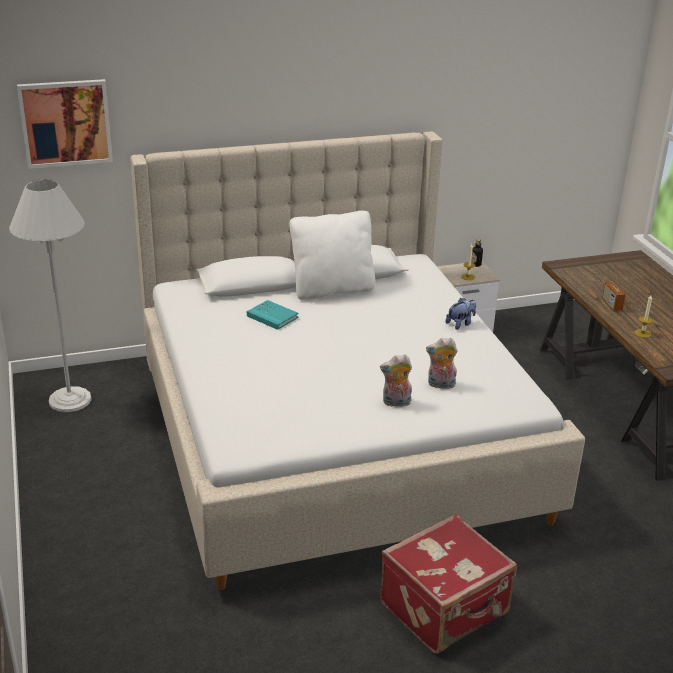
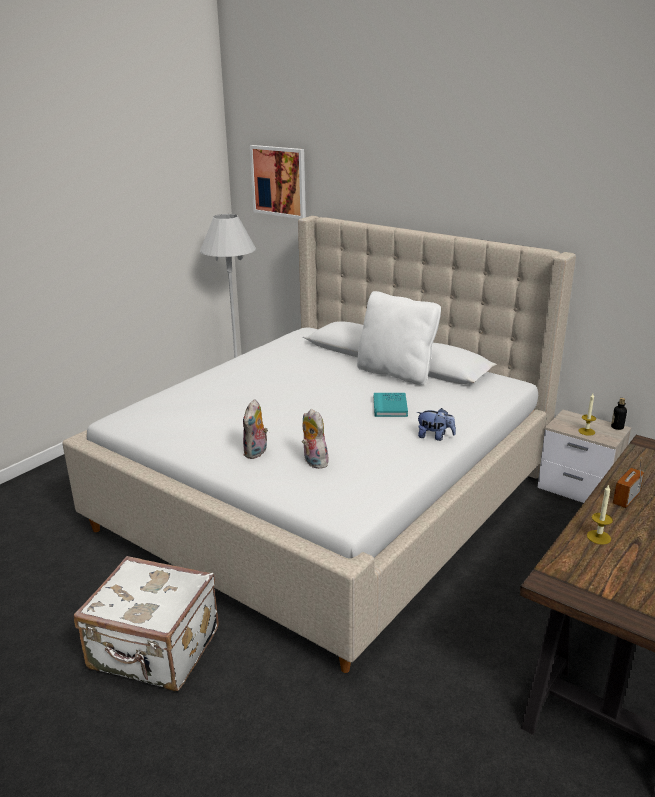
camera: 55 degrees right, 5 degrees down
turquoise book [247,300,298,330] -> turquoise book moved to [374,393,408,417]
plush toy [380,354,412,407] -> plush toy turned 120 degrees counterclockwise [243,399,268,459]
red suitcase [380,514,517,654] -> white suitcase [74,556,219,691]

